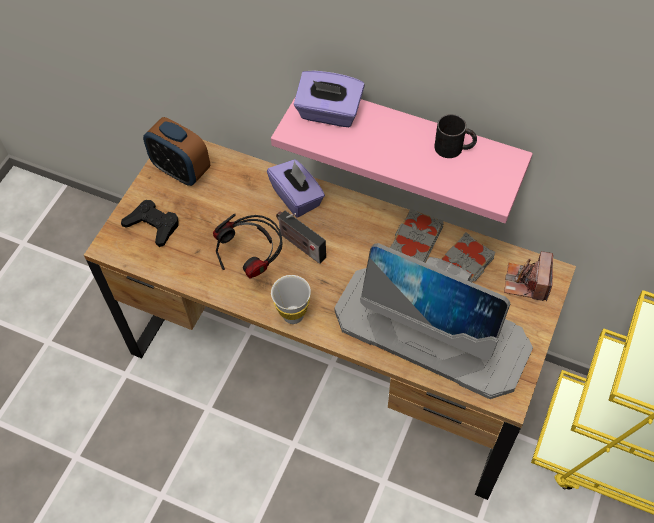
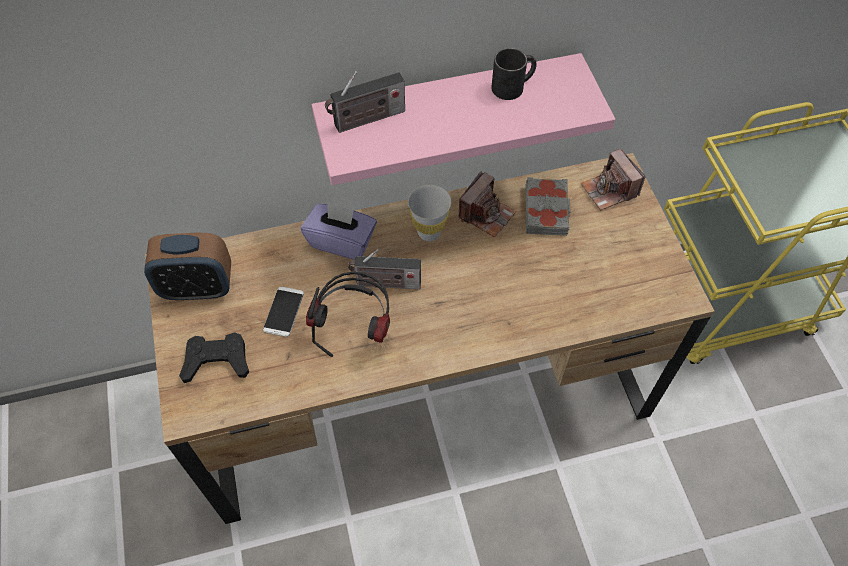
camera: 40 degrees left, 0 degrees up
white cup [271,275,311,324] -> white cup moved to [408,185,451,241]
purple tissue box [294,70,365,127] -> radio [325,71,405,133]
monitor [335,243,533,399] -> none
grey book [390,208,444,263] -> camera [458,171,516,237]
none -> phone [263,287,304,337]

